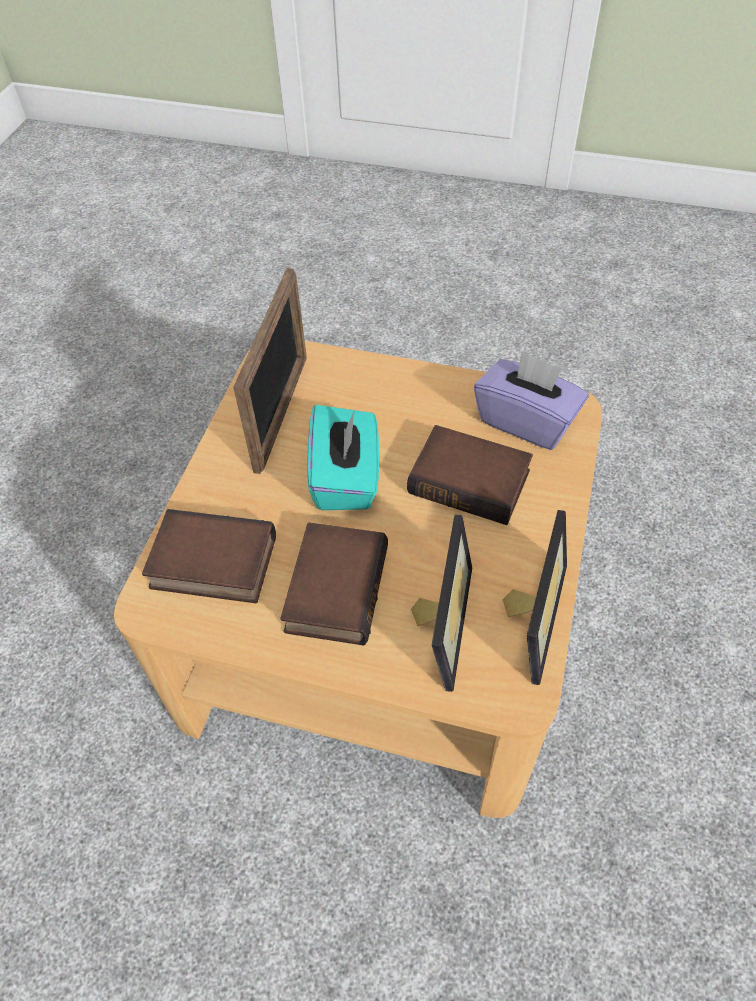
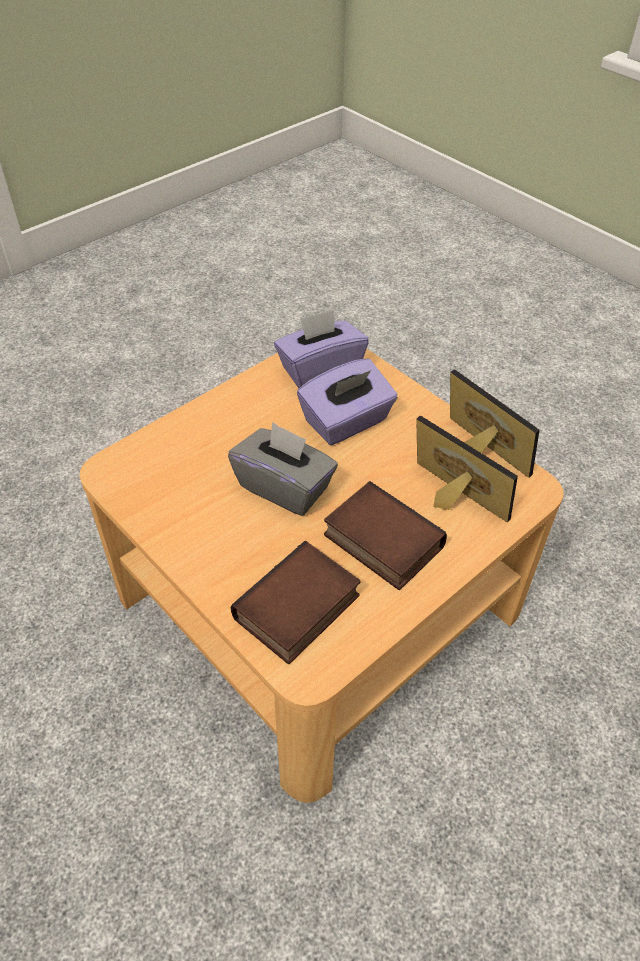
camera: 60 degrees left, 5 degrees down
picture frame [233,268,307,474] -> none
turquoise tissue box [307,405,379,510] -> grey tissue box [228,422,338,516]
book [407,425,533,525] -> purple tissue box [297,359,398,445]

